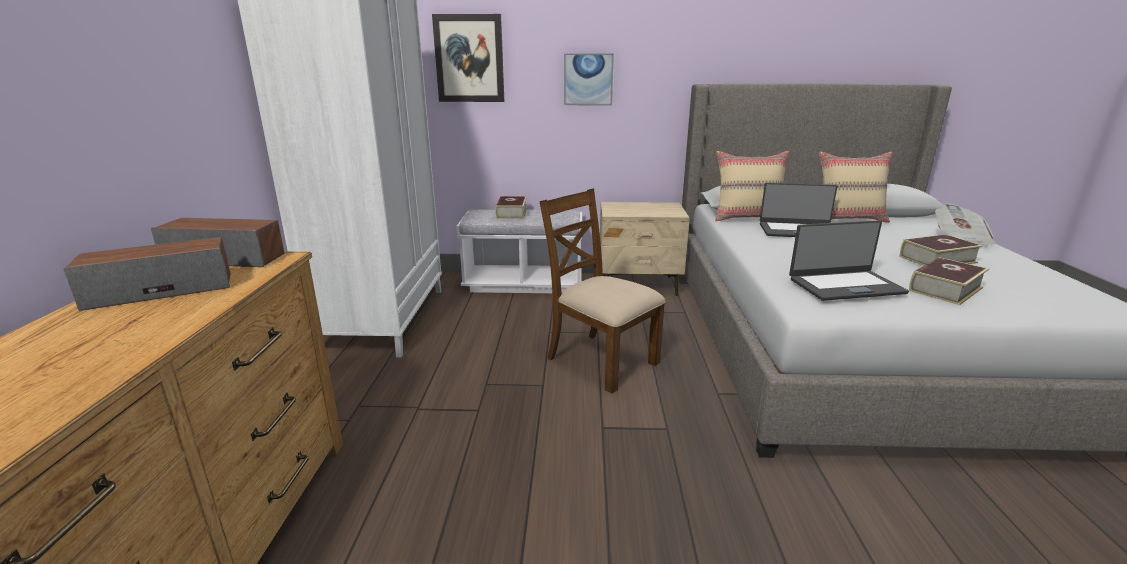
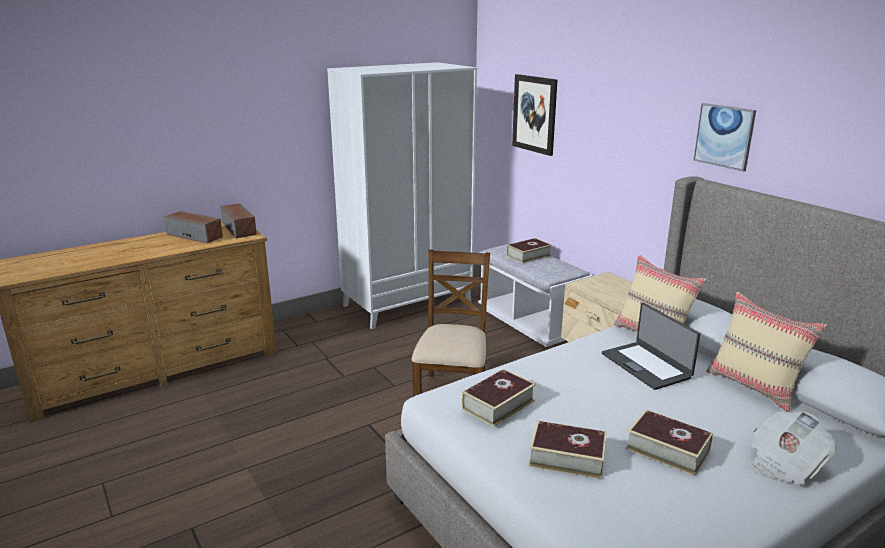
camera: 55 degrees right, 0 degrees up
picture [564,53,614,105] -> picture moved to [693,103,756,172]
laptop [789,220,909,301] -> book [461,369,536,427]

